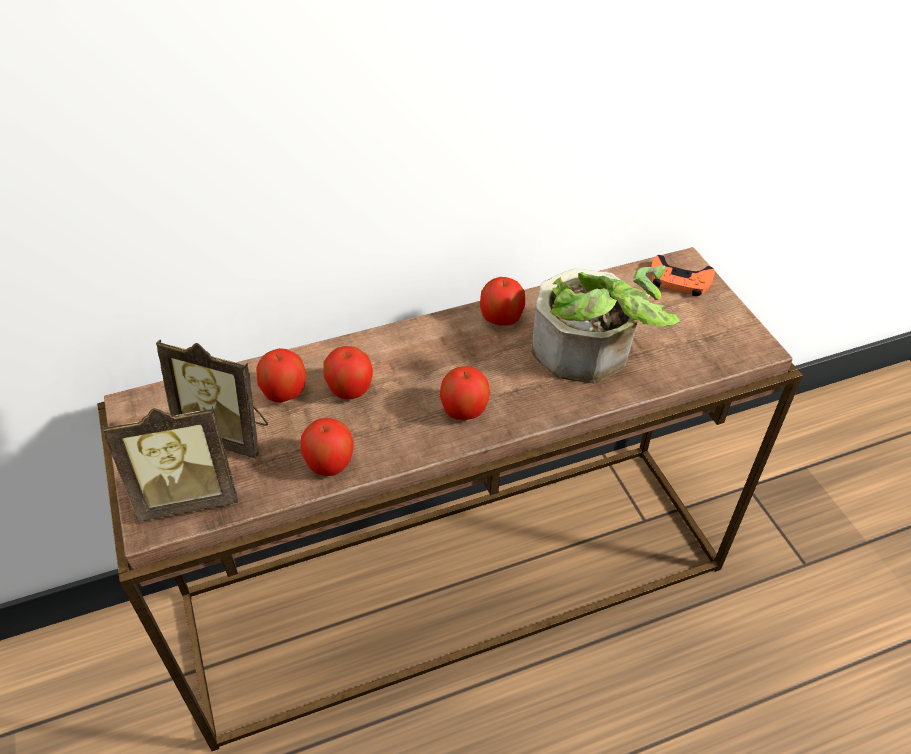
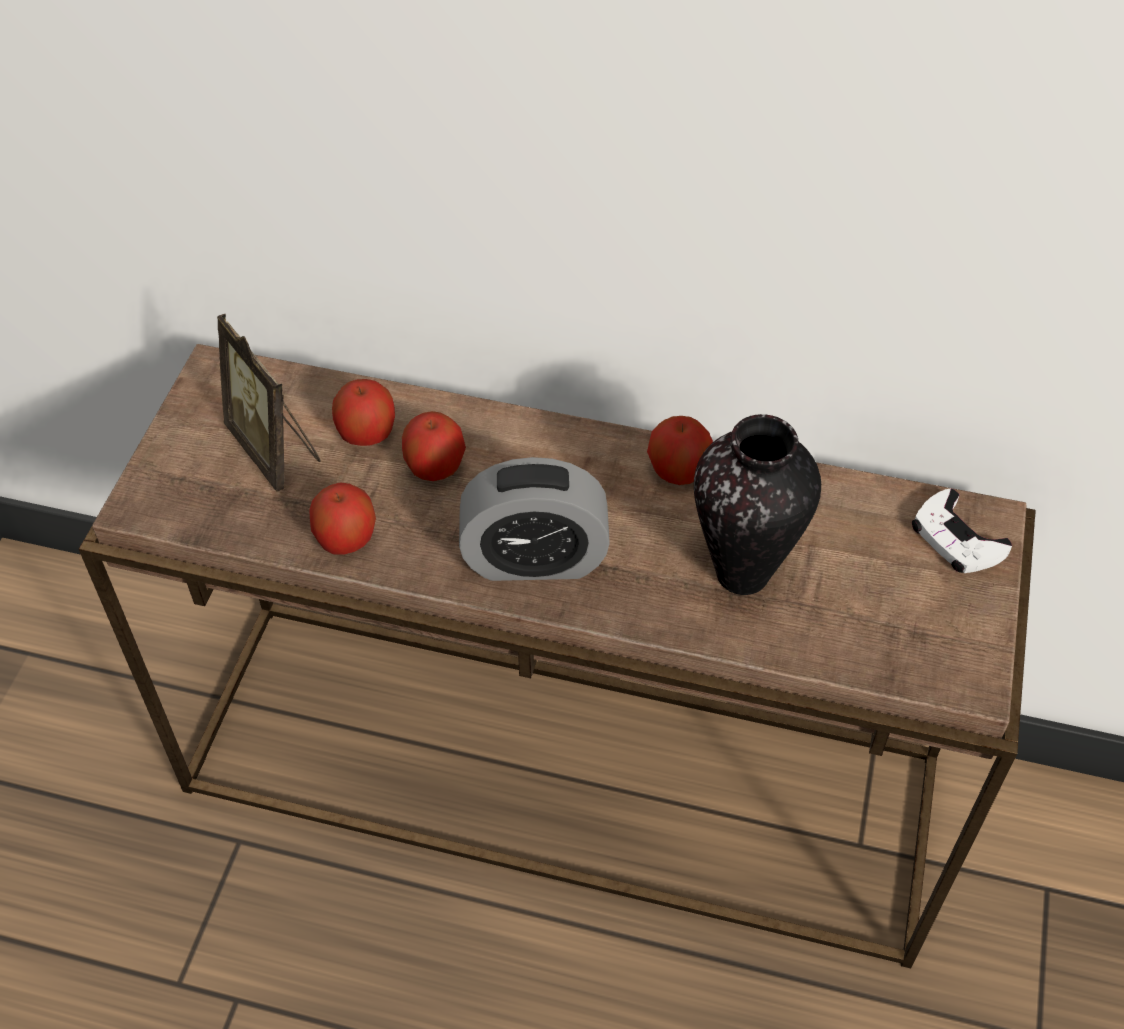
camera: 35 degrees right, 5 degrees up
picture frame [102,406,238,522] -> none
apple [440,366,490,420] -> alarm clock [459,457,610,581]
potted plant [532,265,680,383] -> vase [694,414,821,595]
orange game controller [651,255,715,296] -> white game controller [912,488,1012,573]

